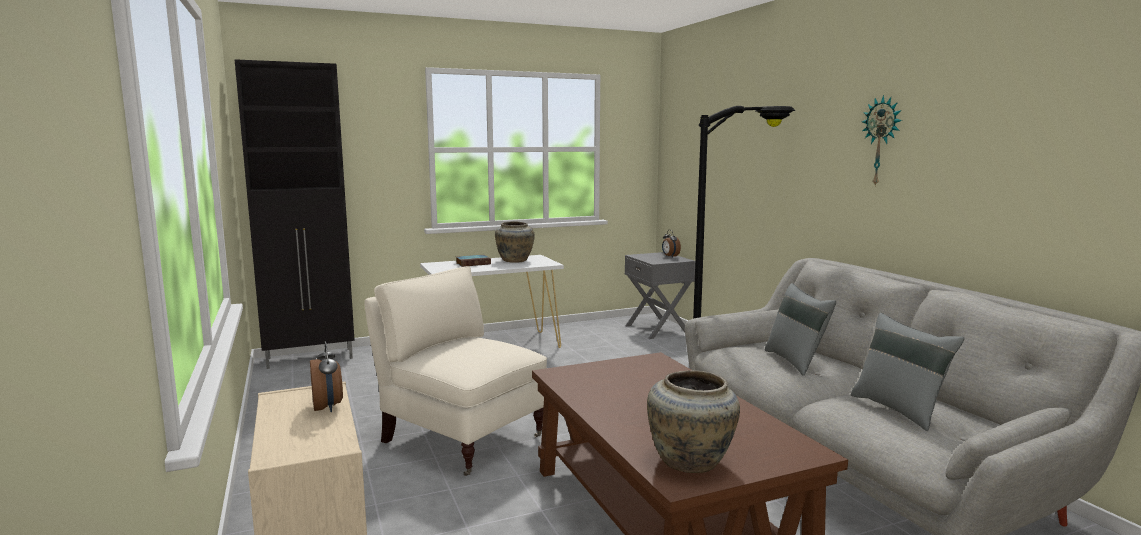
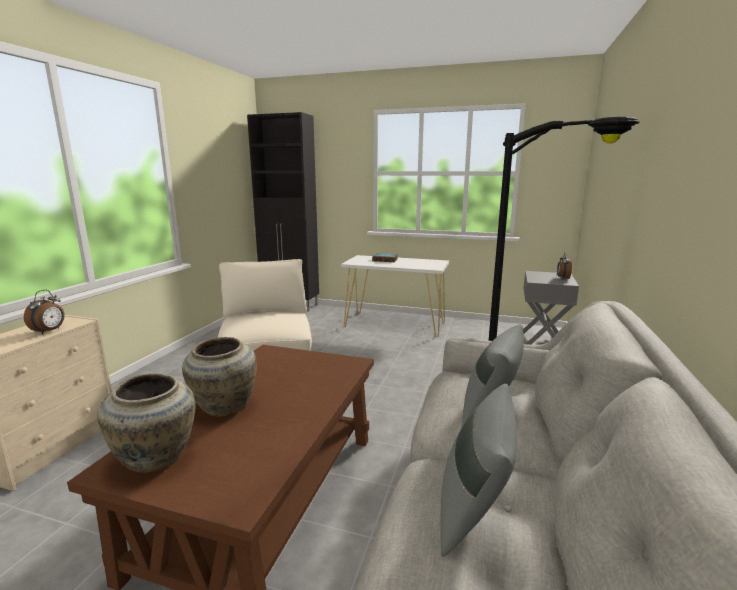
camera: 40 degrees right, 5 degrees up
beige vase [495,221,534,263] -> beige vase moved to [182,337,257,417]
wall clock [862,95,902,186] -> none

